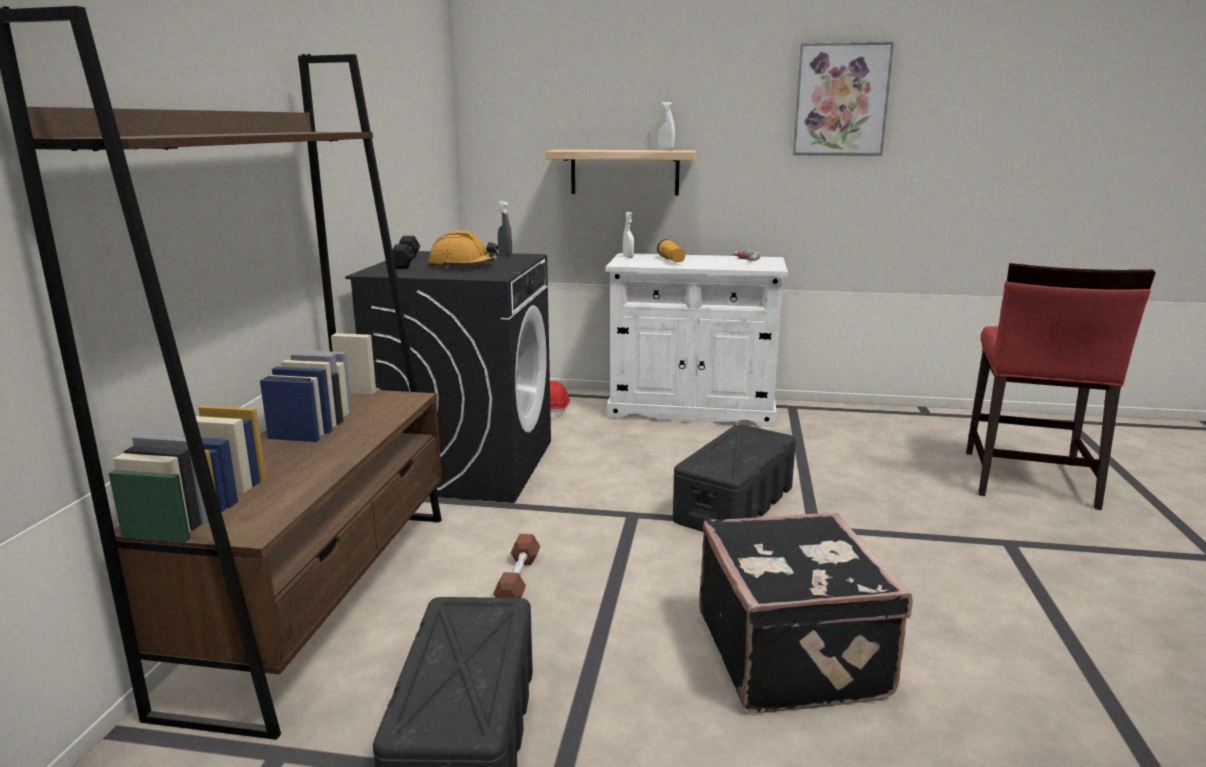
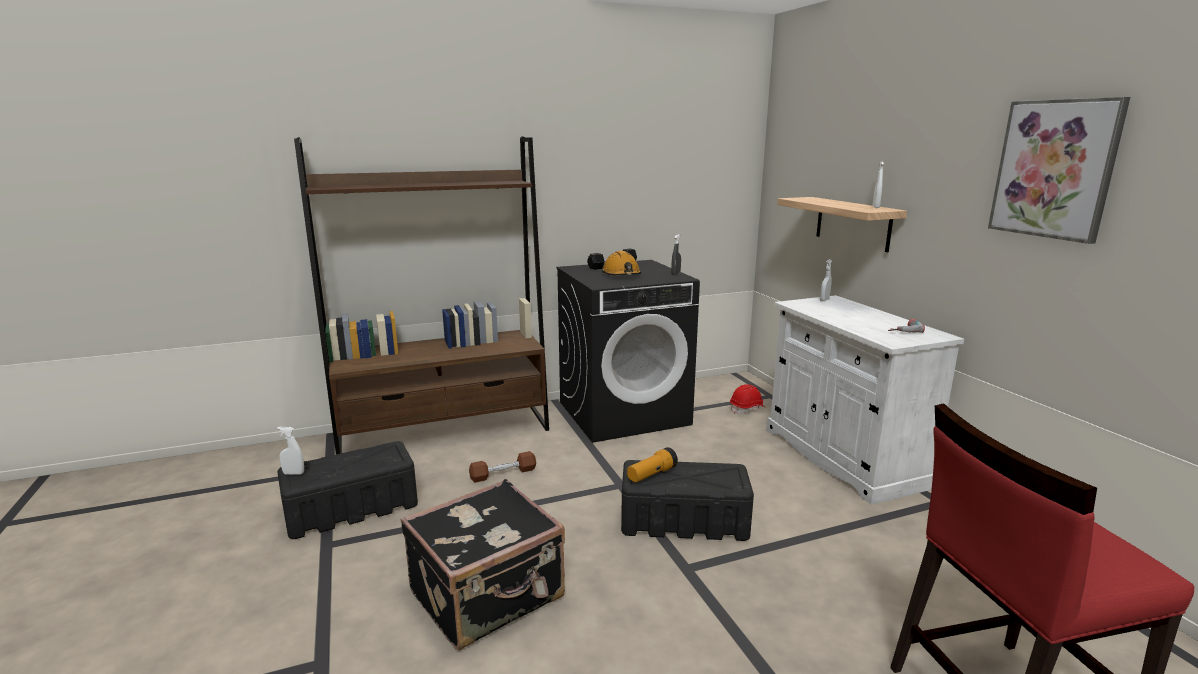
camera: 60 degrees right, 0 degrees up
flashlight [657,239,685,262] -> flashlight moved to [627,447,678,482]
none -> white spray bottle [277,427,304,475]

